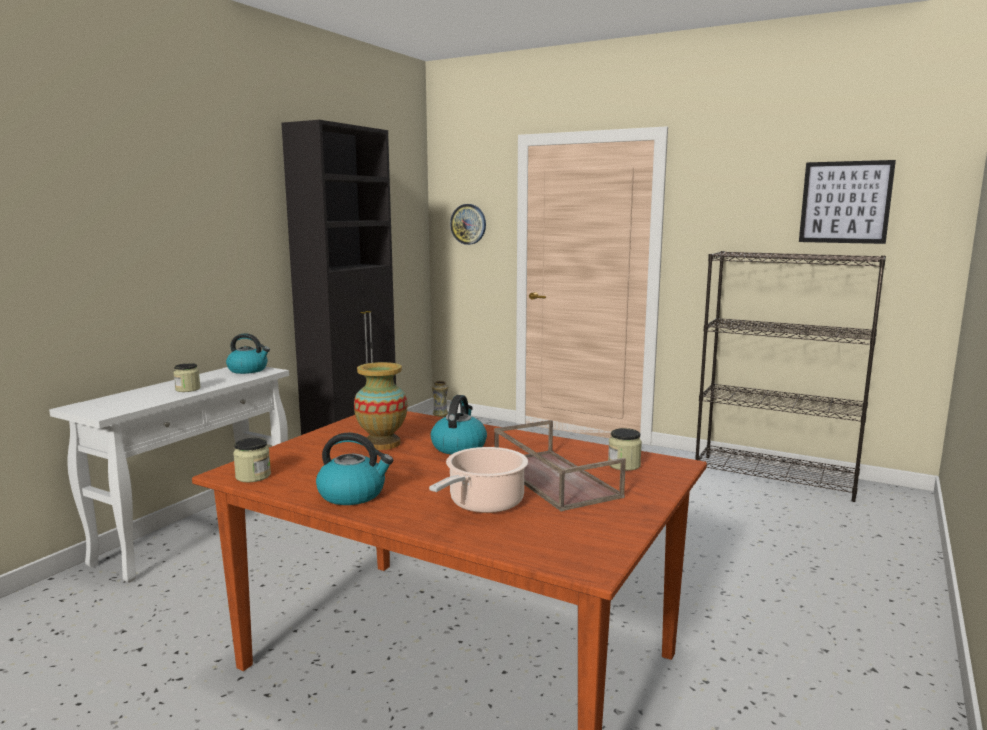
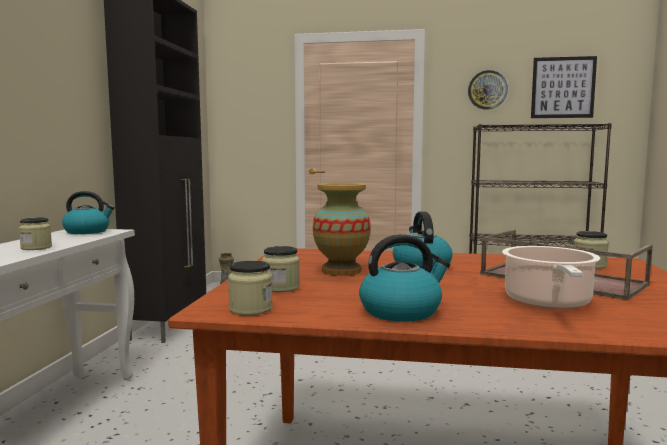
camera: 20 degrees left, 5 degrees down
wall clock [450,204,486,245] -> wall clock moved to [468,70,508,110]
none -> jar [262,246,300,292]

